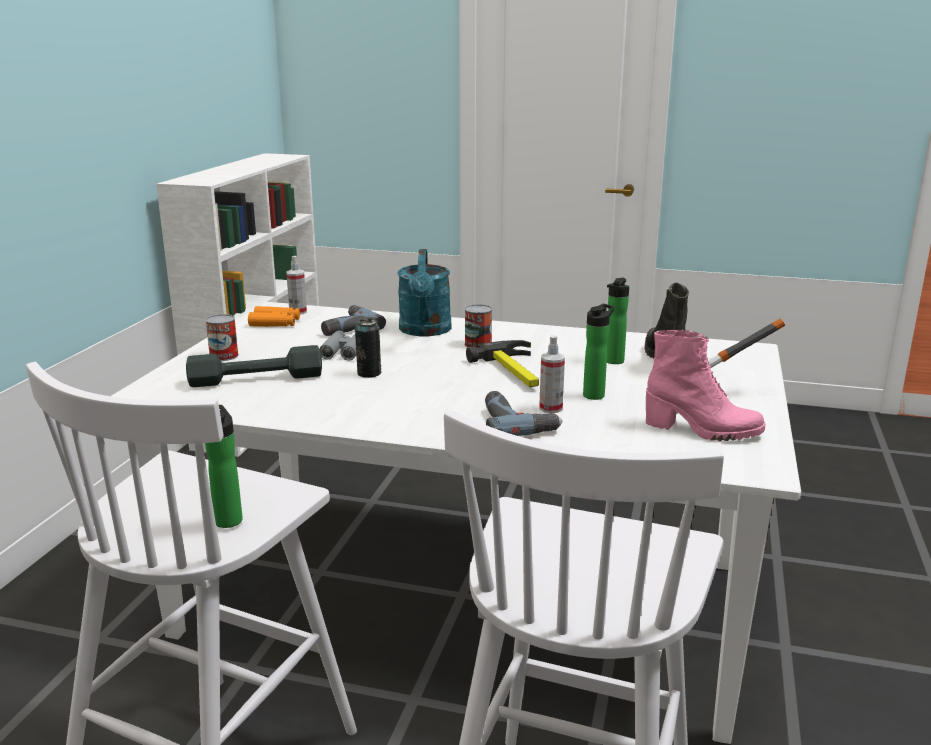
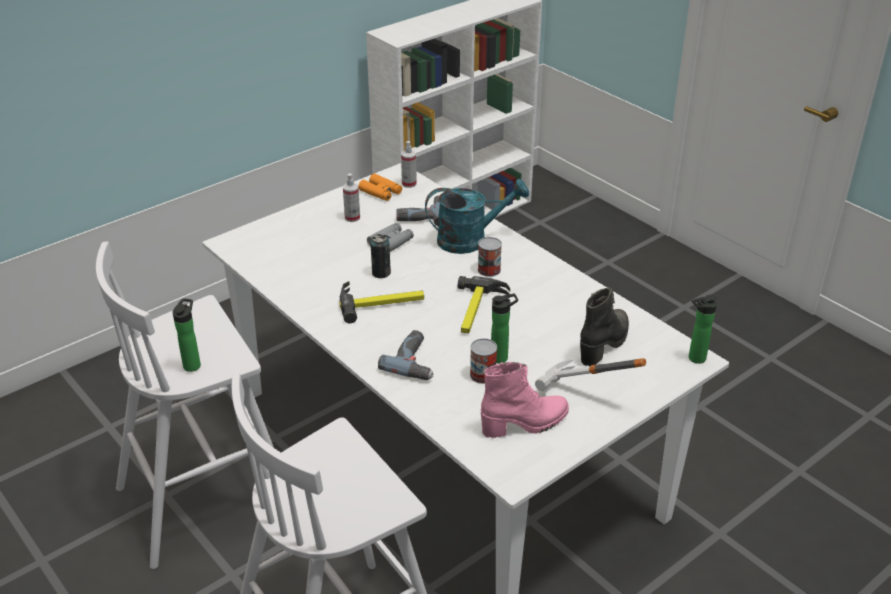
camera: 35 degrees right, 15 degrees up
grey dumbbell [186,345,322,387] -> none
can [205,314,239,361] -> can moved to [470,338,497,384]
turquoise watering can [397,249,451,337] -> turquoise watering can turned 135 degrees counterclockwise [425,179,529,254]
spray bottle [539,335,565,413] -> spray bottle moved to [343,173,360,222]
bottle [607,278,629,364] -> bottle moved to [689,295,717,364]
pink boot [646,330,765,441] -> pink boot turned 75 degrees counterclockwise [480,362,569,438]
none -> hammer [340,281,424,324]

